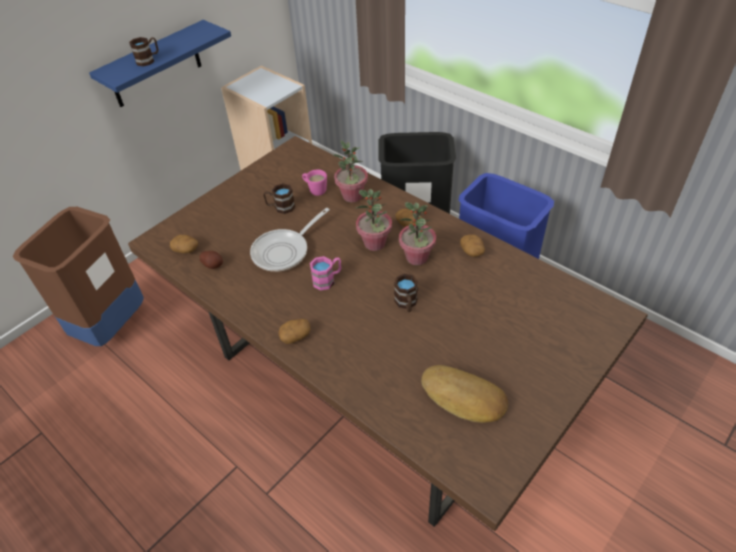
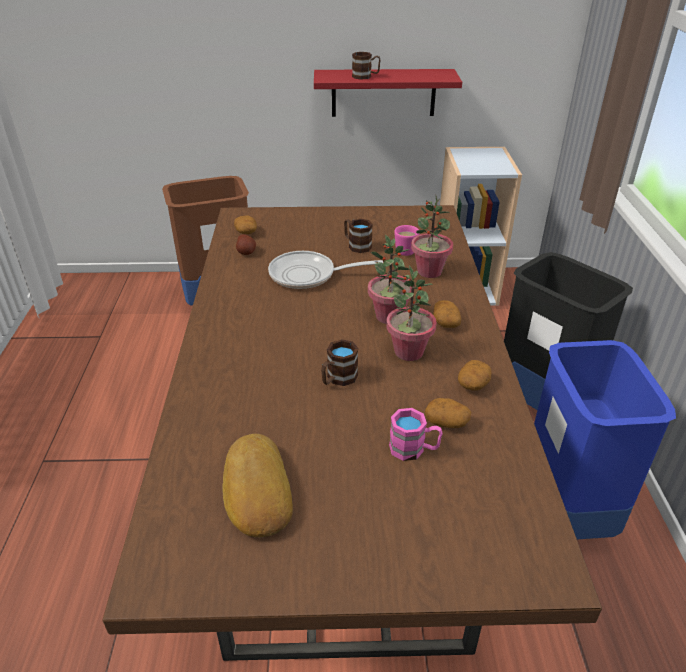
camera: 45 degrees right, 10 degrees down
blue shelf [89,20,231,107] -> red shelf [314,69,462,117]
potato [279,319,311,344] -> potato moved to [425,398,471,428]
pink mug [310,256,341,291] -> pink mug moved to [389,408,443,461]

